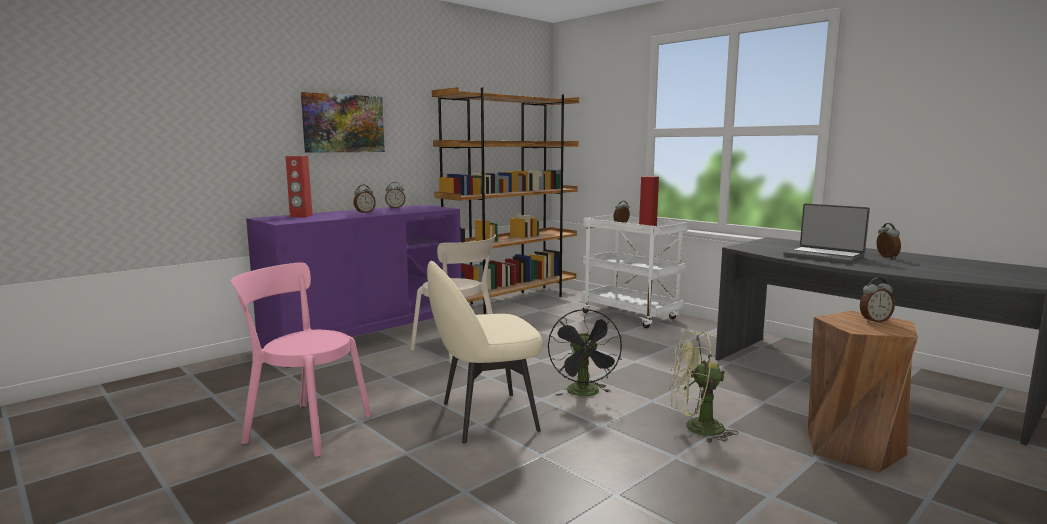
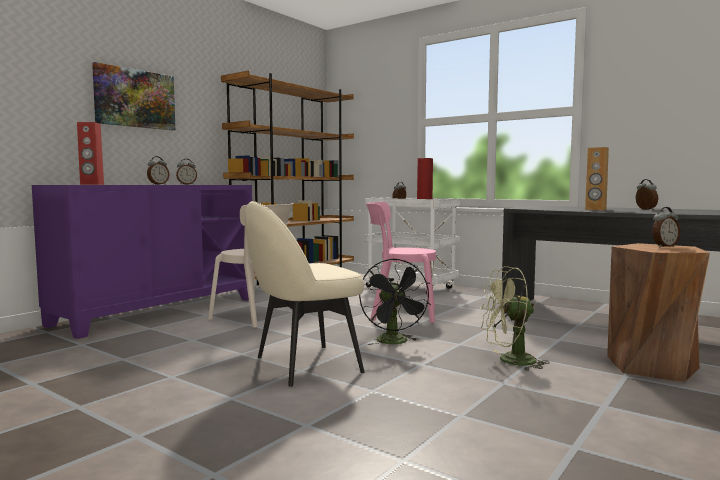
camera: 10 degrees left, 5 degrees down
pink chair [230,262,371,457] -> pink chair moved to [366,202,436,323]
laptop [783,203,870,264] -> brown speaker [585,147,609,211]

